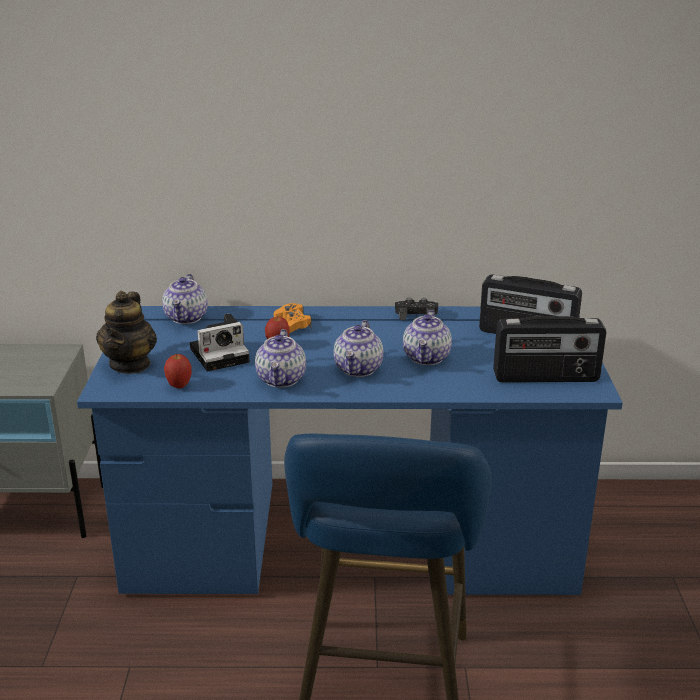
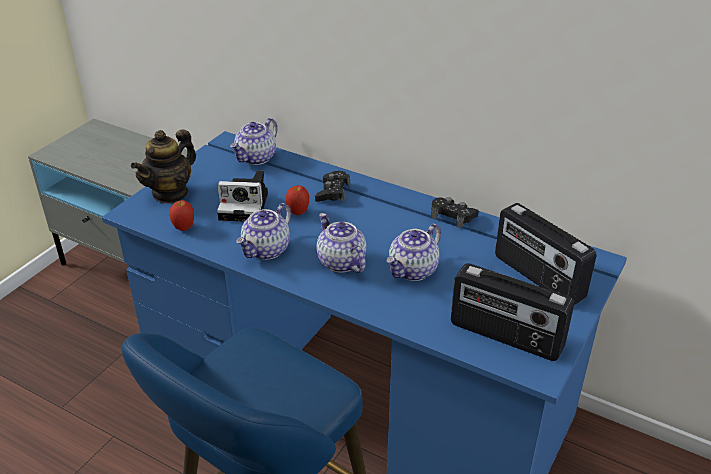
camera: 30 degrees right, 10 degrees up
orange game controller [274,303,312,333] -> black game controller [315,171,350,203]
teapot [334,320,383,377] -> teapot turned 105 degrees clockwise [316,213,366,273]

